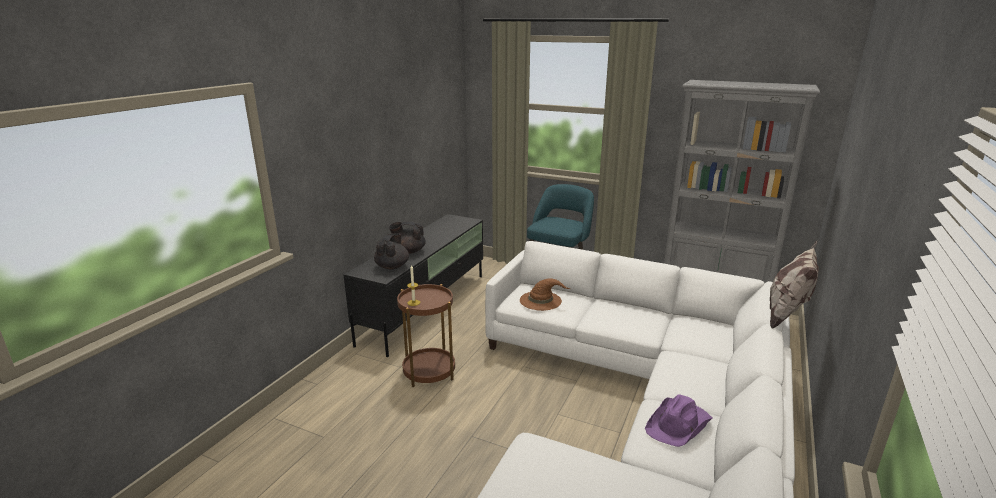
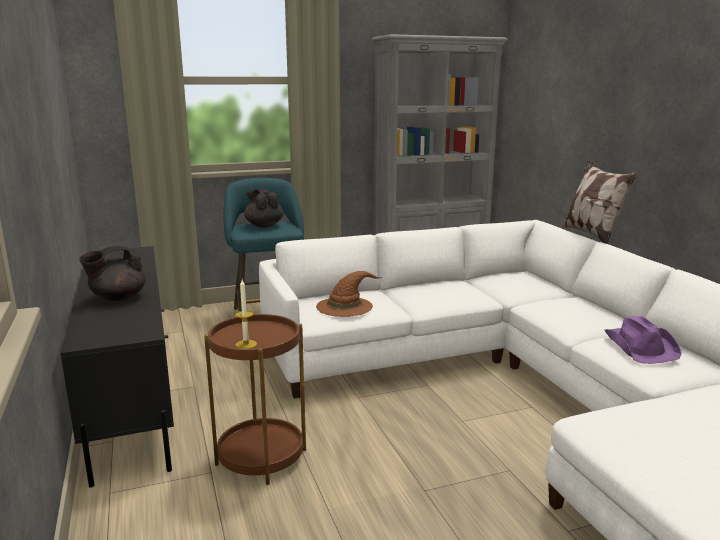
camera: 45 degrees left, 5 degrees down
black teapot [374,233,409,269] -> black teapot moved to [244,188,284,227]

